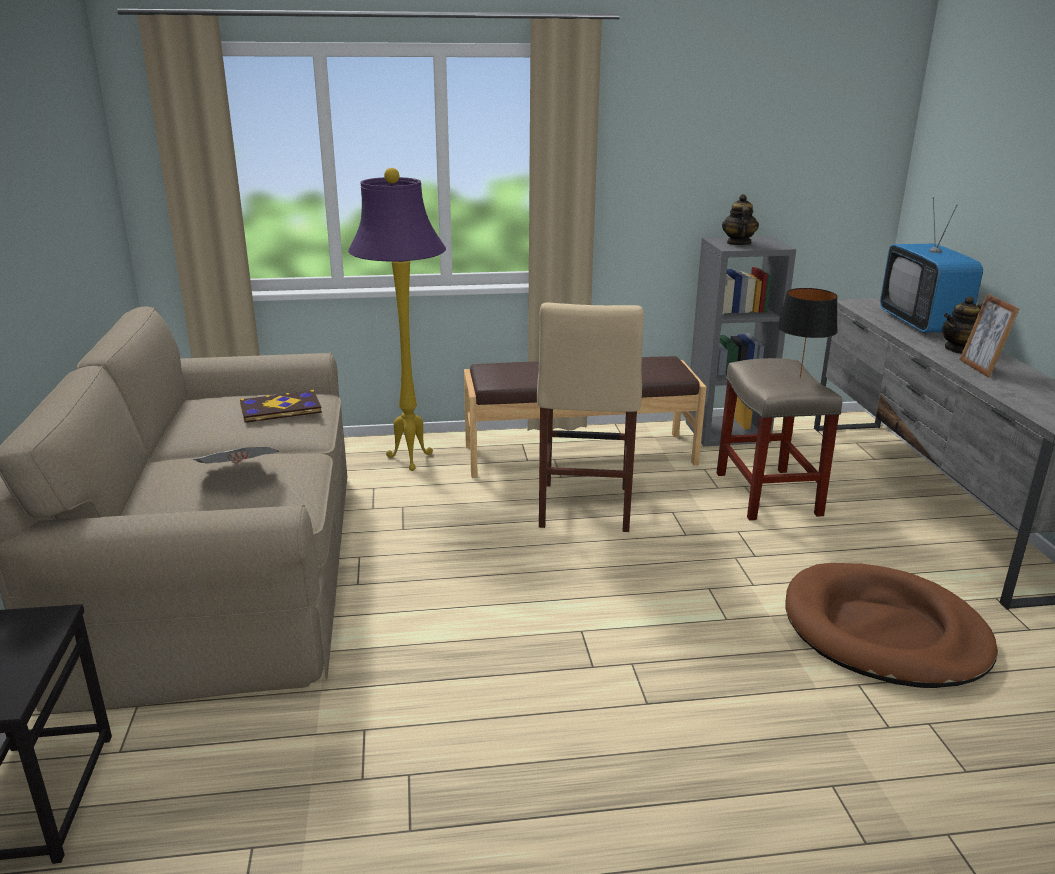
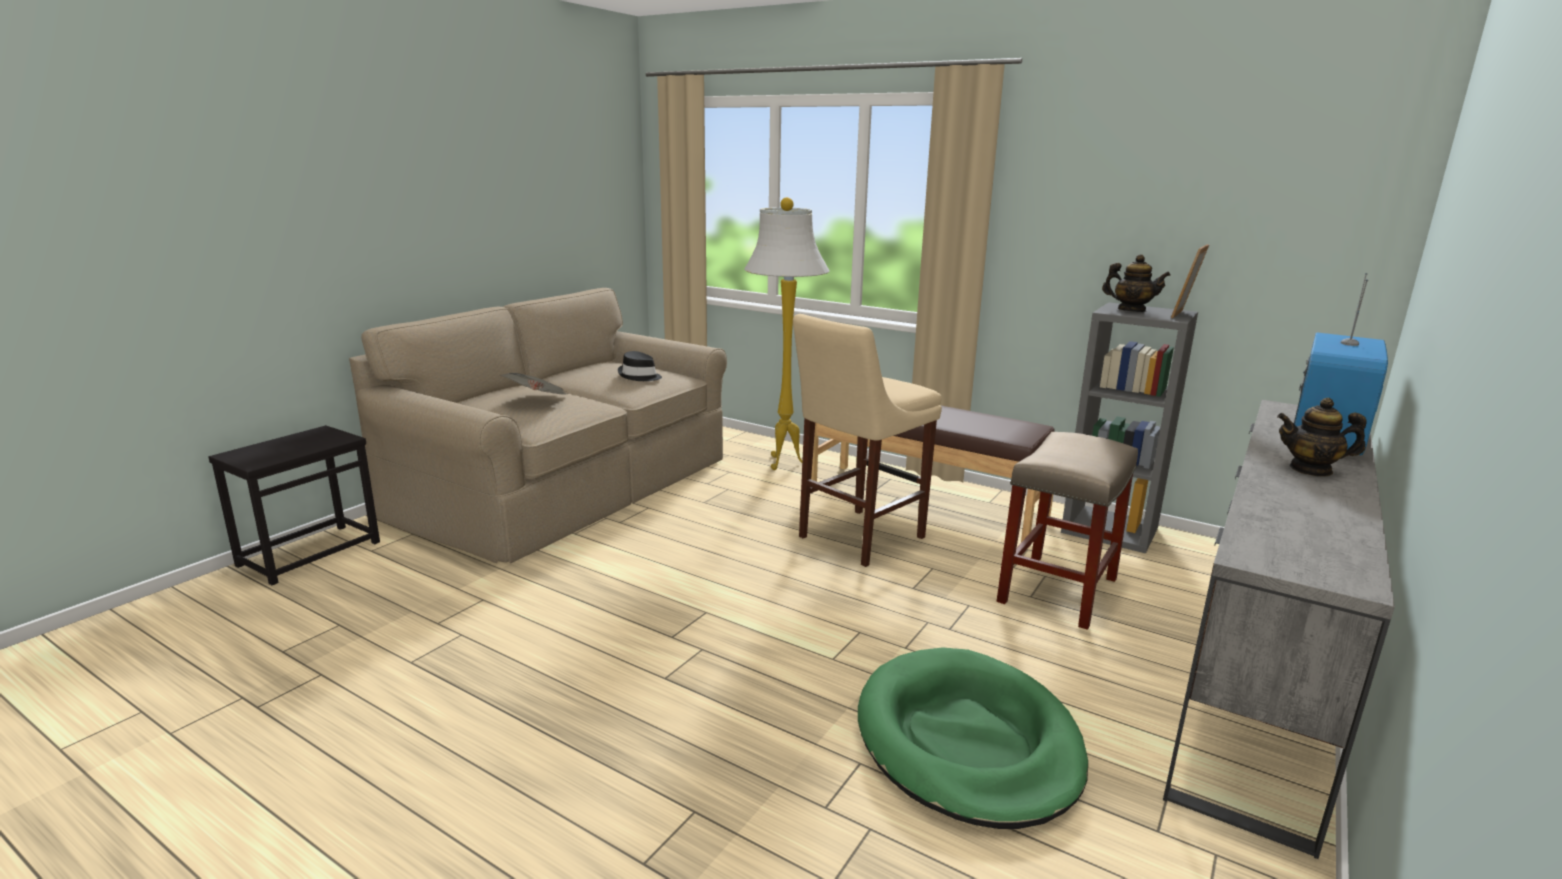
camera: 40 degrees right, 5 degrees down
book [240,390,322,423] -> black hat [618,351,662,381]
purple floor lamp [348,168,446,471] -> white floor lamp [744,197,830,470]
teapot [722,194,759,245] -> teapot turned 75 degrees clockwise [1102,254,1170,312]
black table lamp [777,288,838,378] -> none
brown dog bed [785,563,998,688] -> green dog bed [858,647,1088,829]
picture frame [959,294,1020,378] -> picture frame moved to [1171,244,1209,318]

